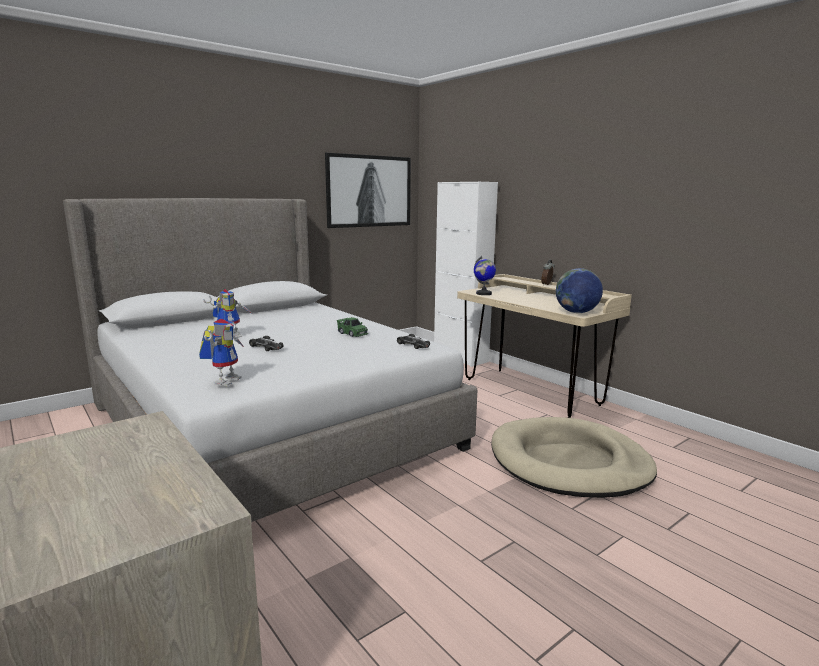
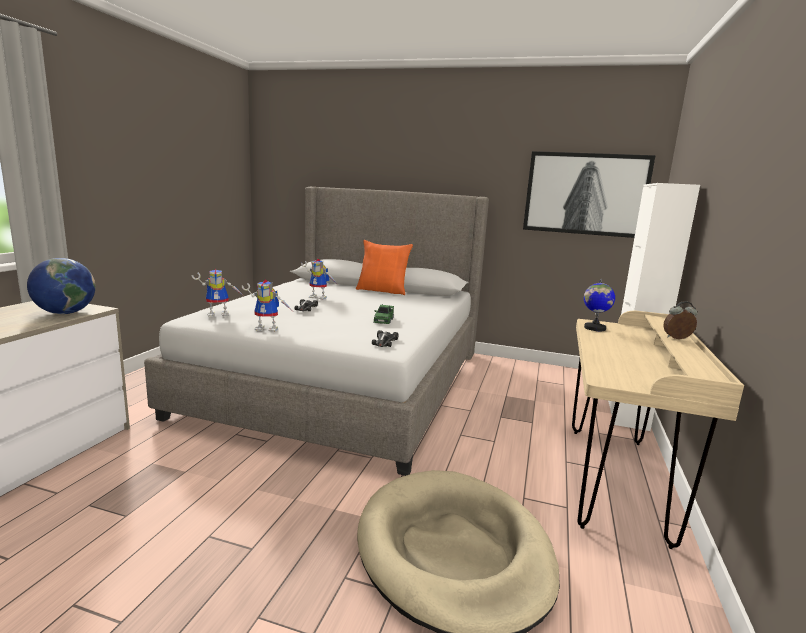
camera: 55 degrees right, 0 degrees up
globe [556,268,603,313] -> globe moved to [27,258,96,314]
none -> toy robot [242,279,292,332]
none -> orange pillow [356,240,413,295]

